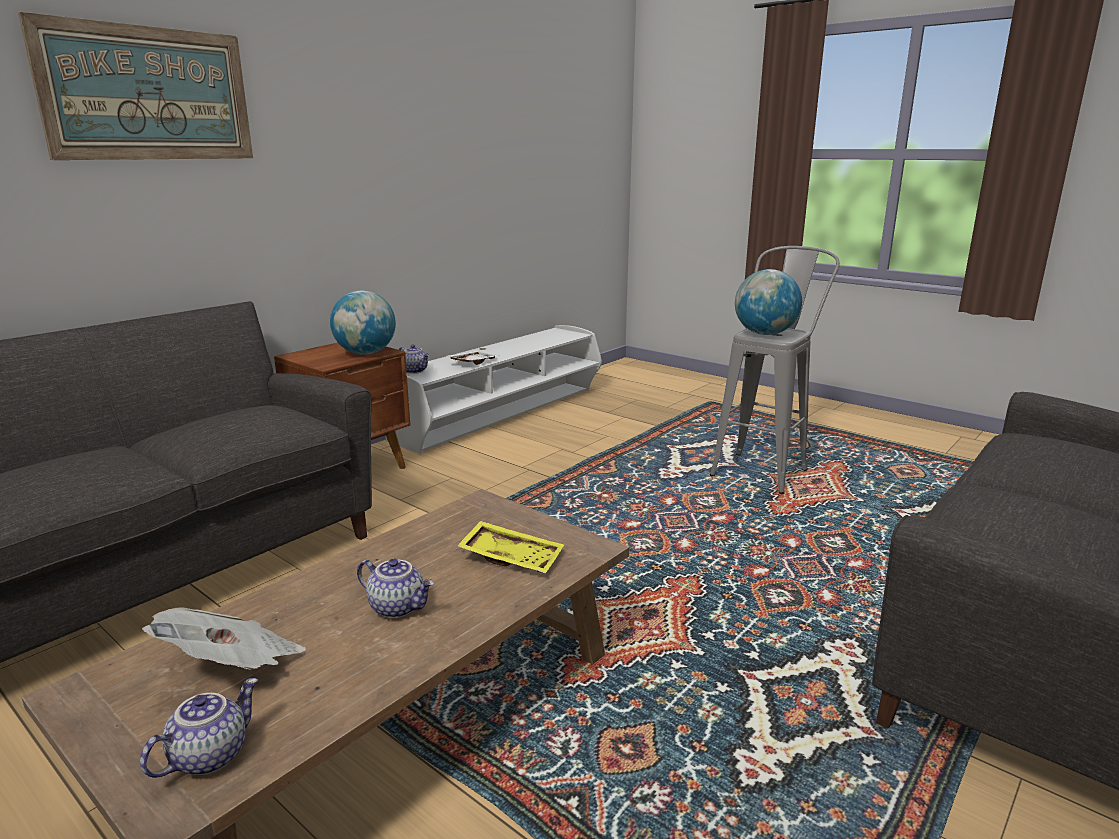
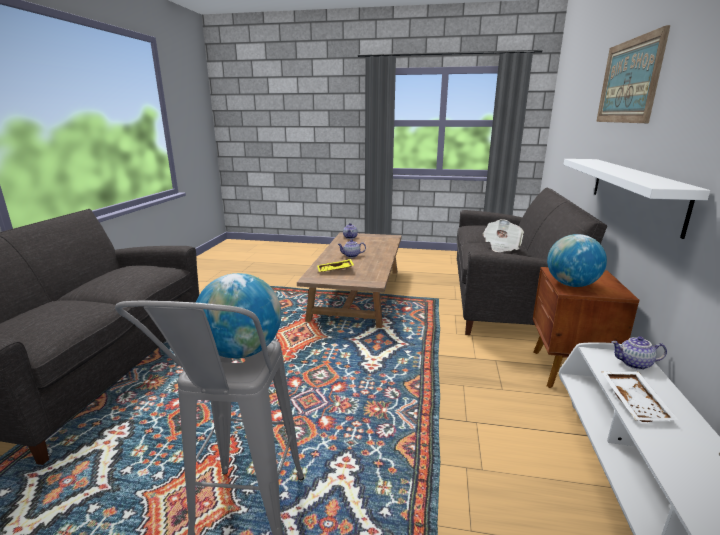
camera: 150 degrees right, 0 degrees up
newspaper [142,607,306,670] -> newspaper moved to [483,219,524,252]
none -> white shelf [563,159,710,239]

